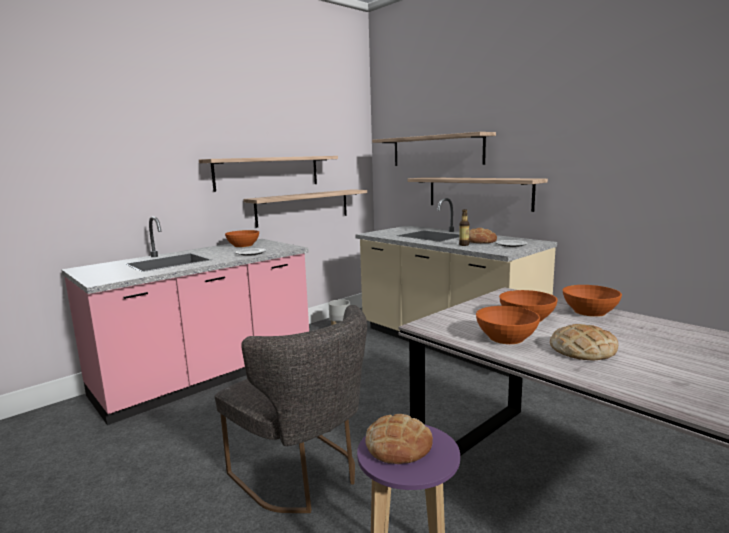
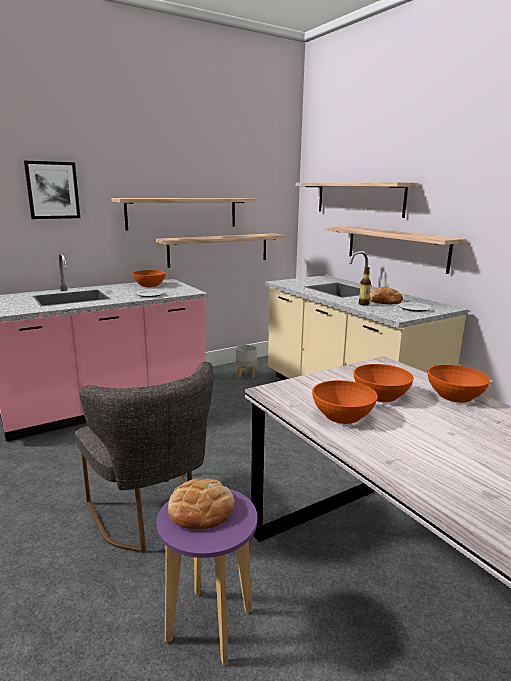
camera: 10 degrees right, 5 degrees up
bread [550,324,618,361] -> none
none -> picture [24,160,80,219]

